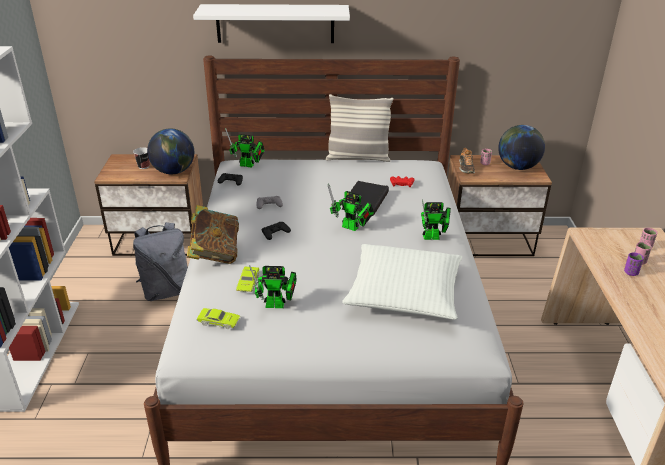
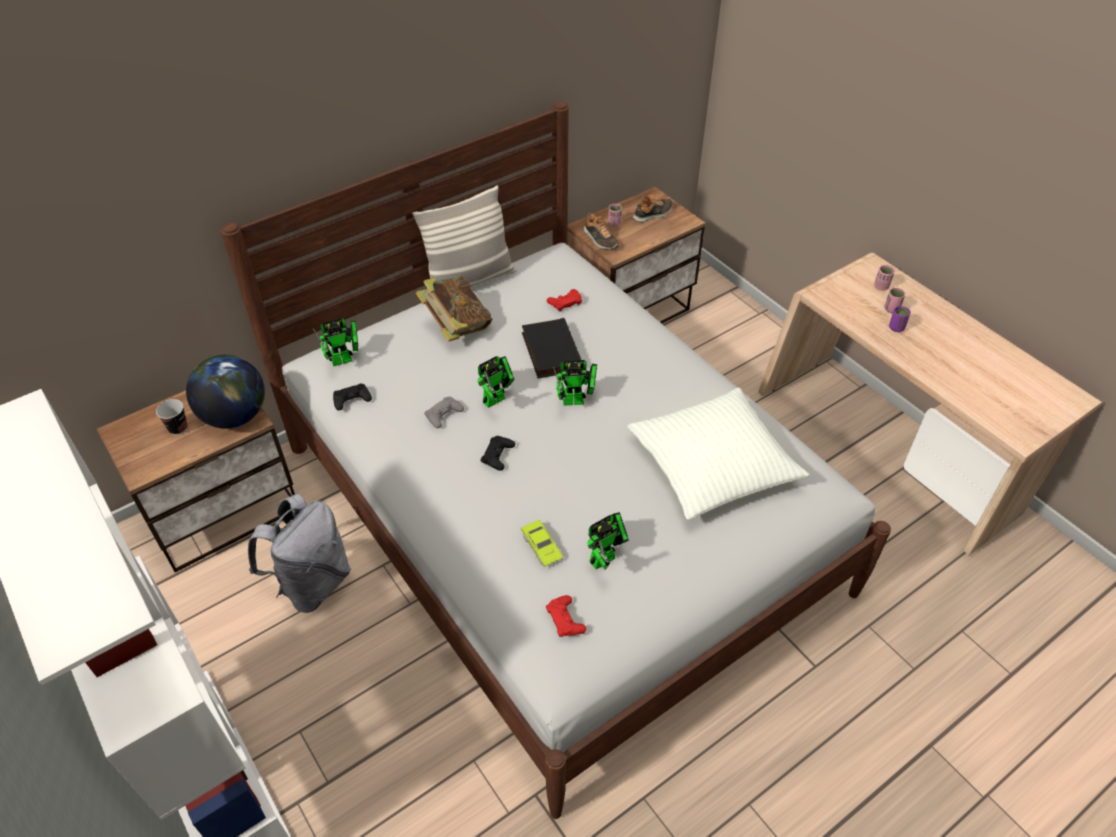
camera: 35 degrees left, 15 degrees up
book [187,205,239,264] -> book moved to [416,275,492,342]
white shelf [193,4,350,43] -> none
green toy car [196,308,240,329] -> red game controller [546,595,586,637]
toy robot [421,199,451,240] -> toy robot moved to [478,356,515,408]
globe [498,125,545,170] -> shoe [632,194,673,223]

